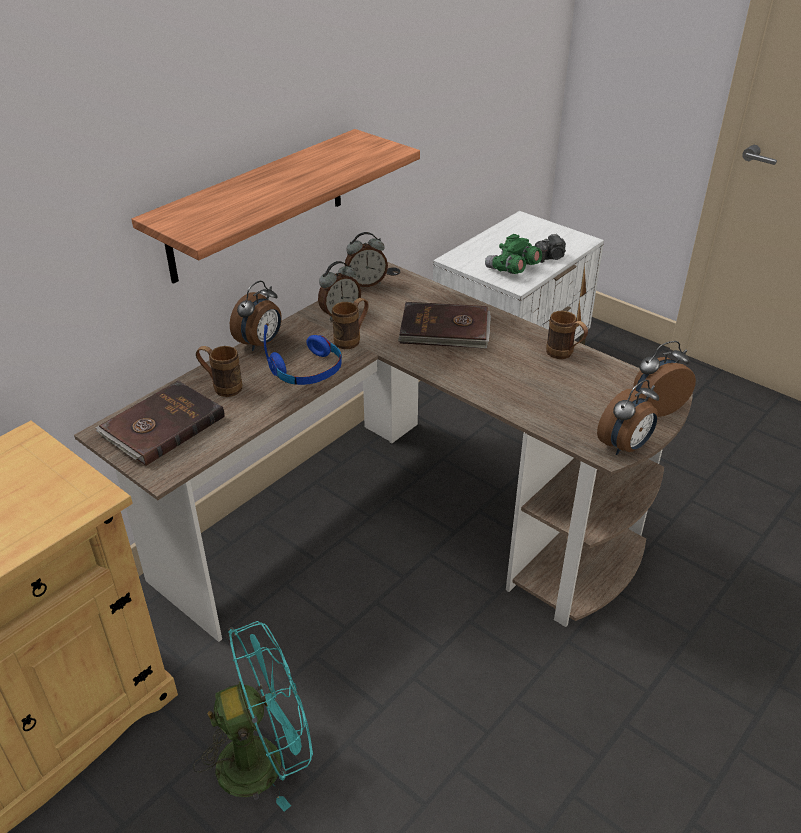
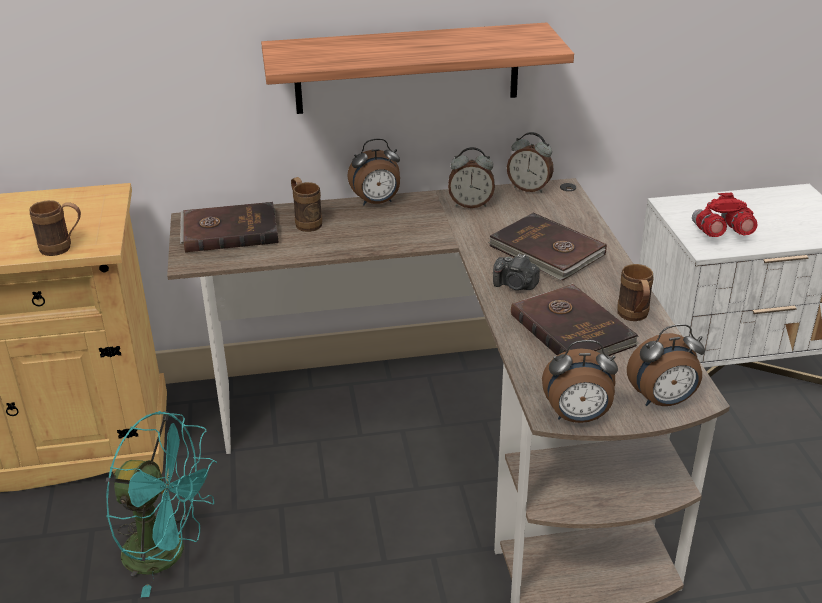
camera: 40 degrees right, 5 degrees down
blue headphones [264,325,342,385] -> none
brown mug [332,298,369,349] -> brown mug moved to [29,200,81,256]
green binoculars [485,234,542,274] -> red binoculars [692,193,758,237]
camera [535,233,566,263] -> camera moved to [493,253,540,290]
alarm clock [633,341,696,417] -> alarm clock turned 150 degrees clockwise [627,324,705,406]
none -> brown book [511,283,639,356]

